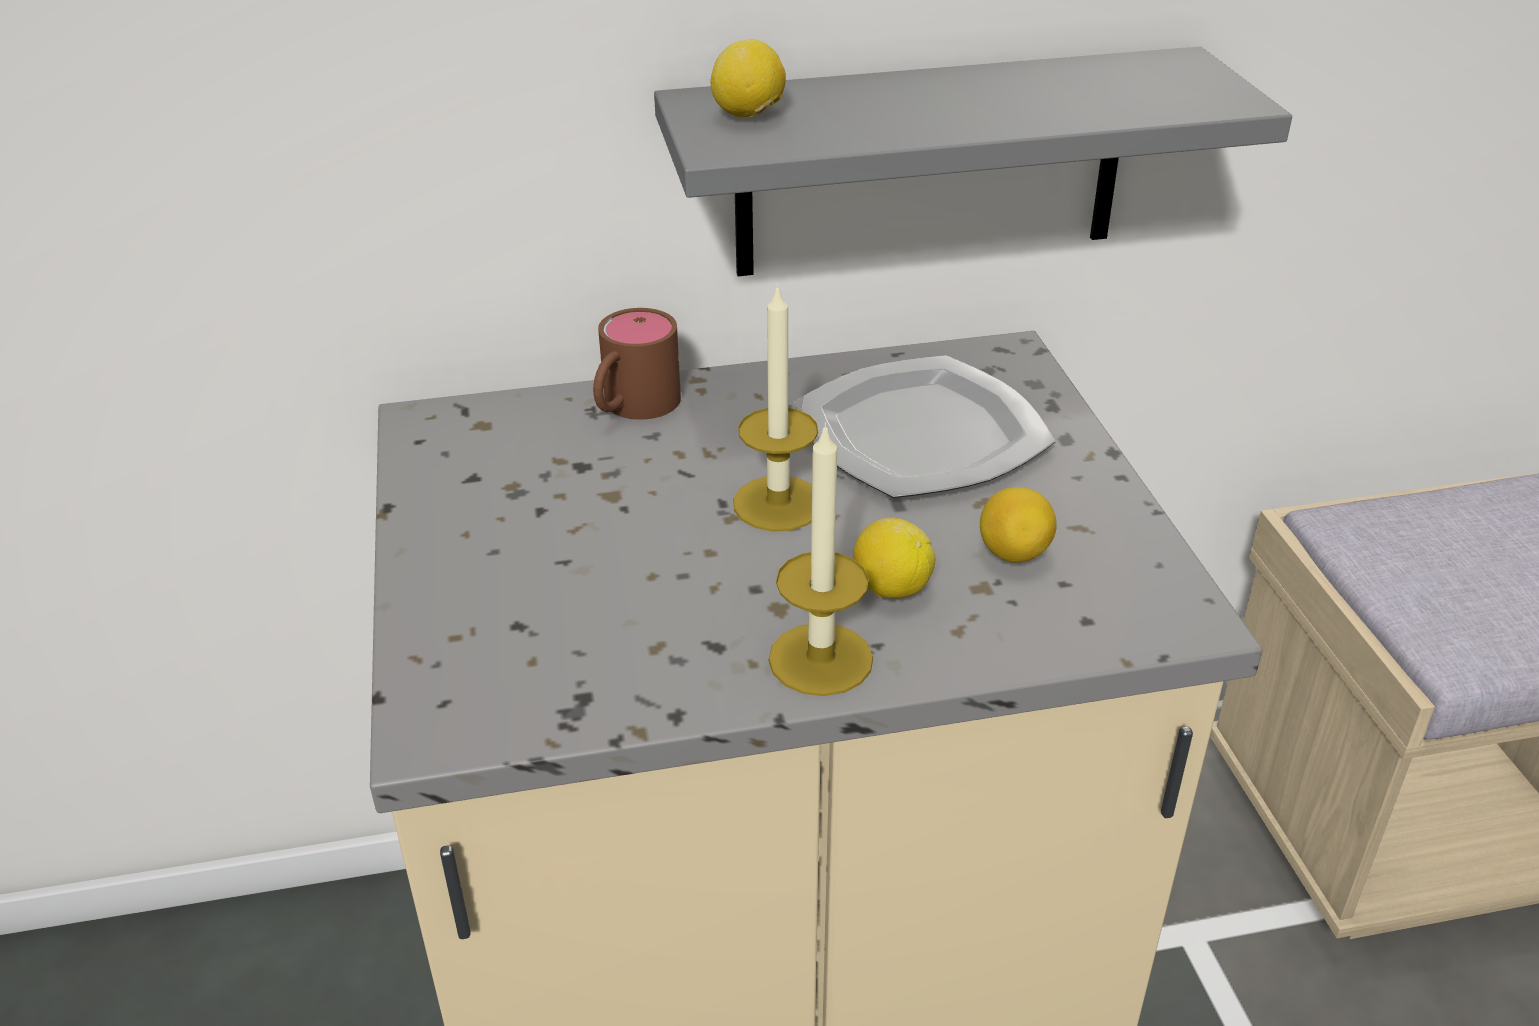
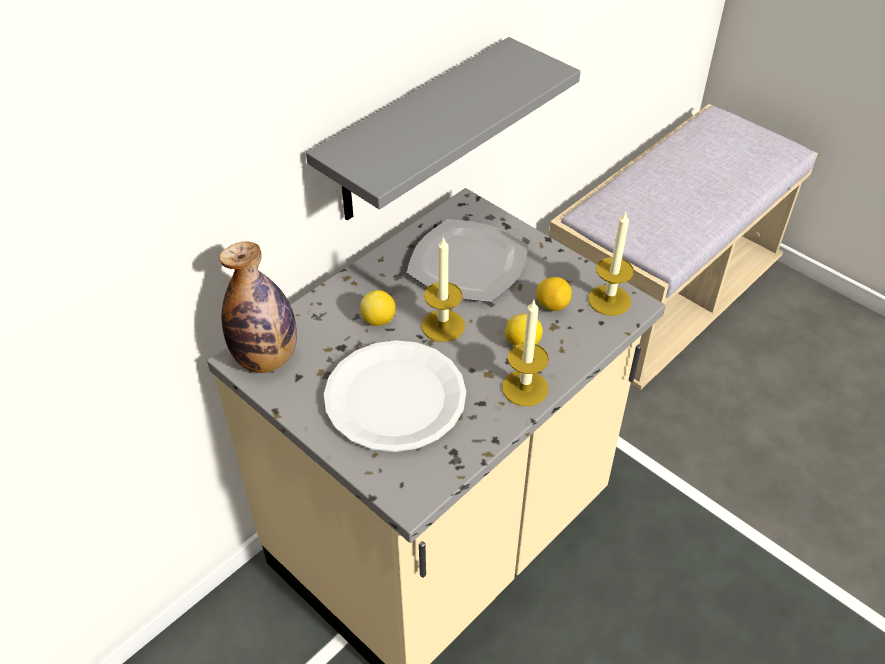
camera: 35 degrees left, 10 degrees up
brown mug [593,308,681,420] -> none
lemon [711,39,786,117] -> lemon moved to [360,290,396,326]
none -> bottle [219,241,297,373]
none -> white plate [324,340,466,452]
none -> candle [588,211,634,316]

